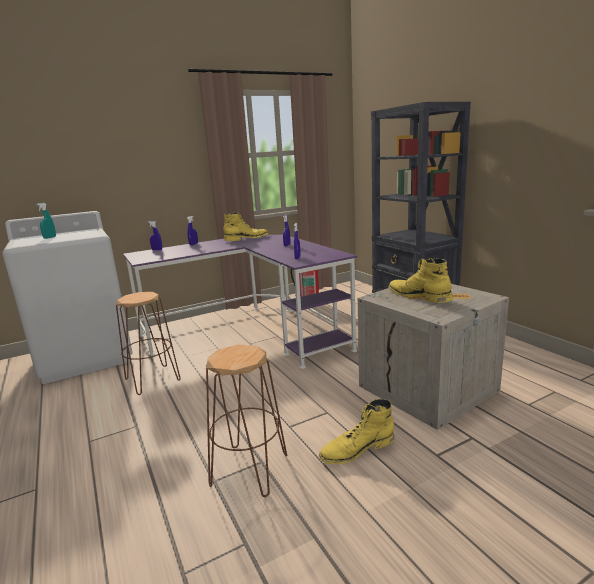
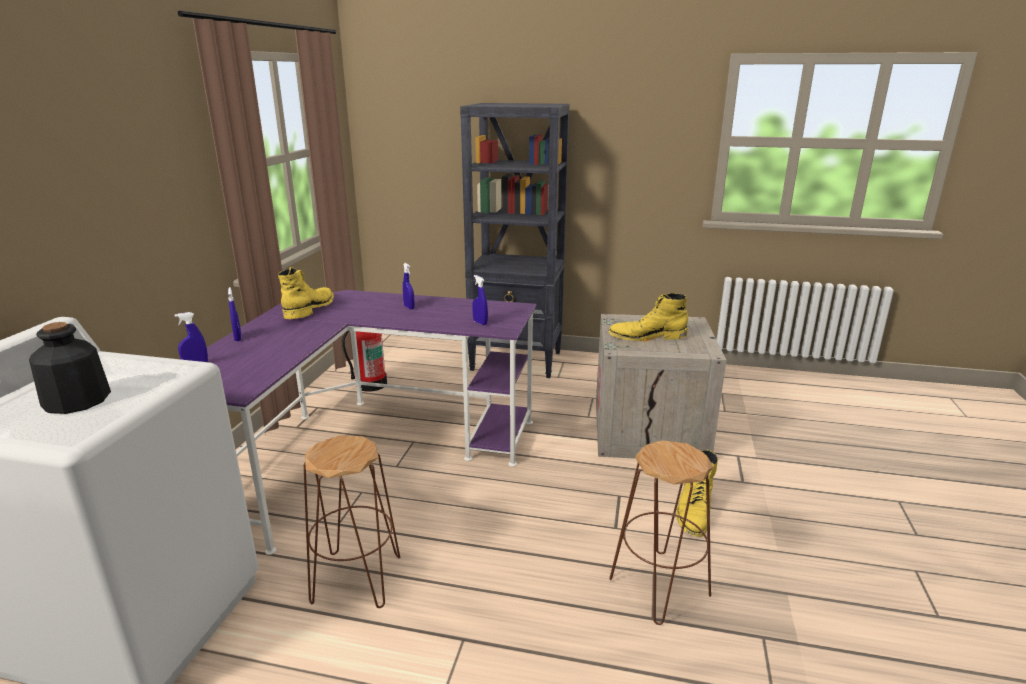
camera: 50 degrees left, 5 degrees up
turquoise spray bottle [36,203,56,239] -> bottle [29,322,111,414]

